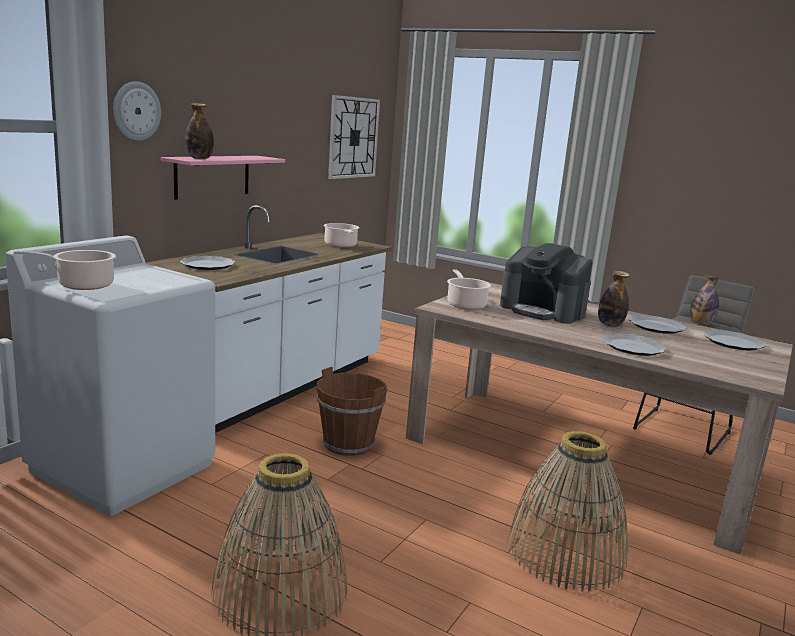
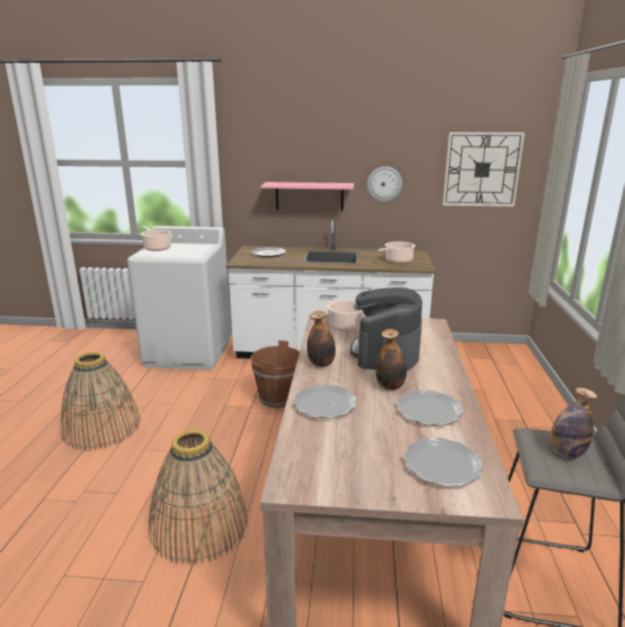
camera: 65 degrees right, 5 degrees up
wall clock [113,81,161,141] -> wall clock moved to [367,166,402,202]
bottle [185,103,214,159] -> bottle moved to [307,311,336,367]

